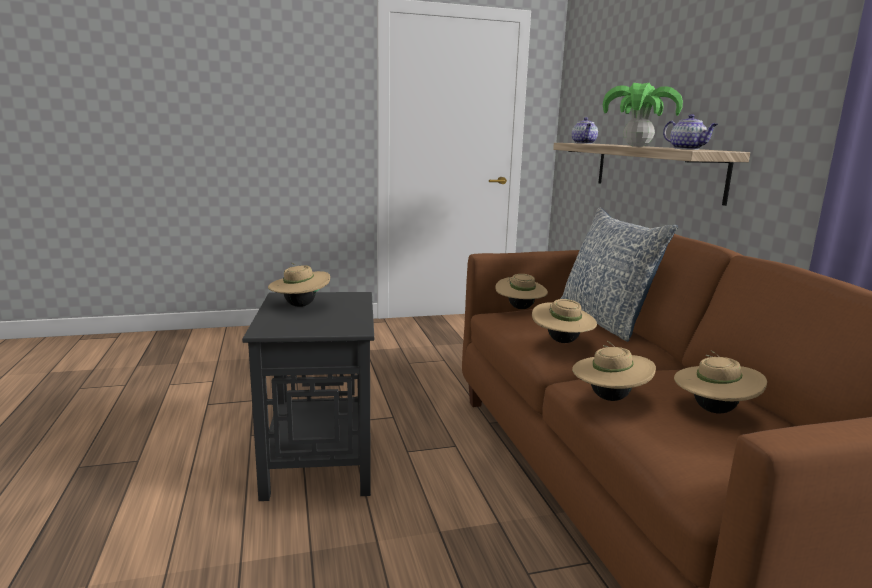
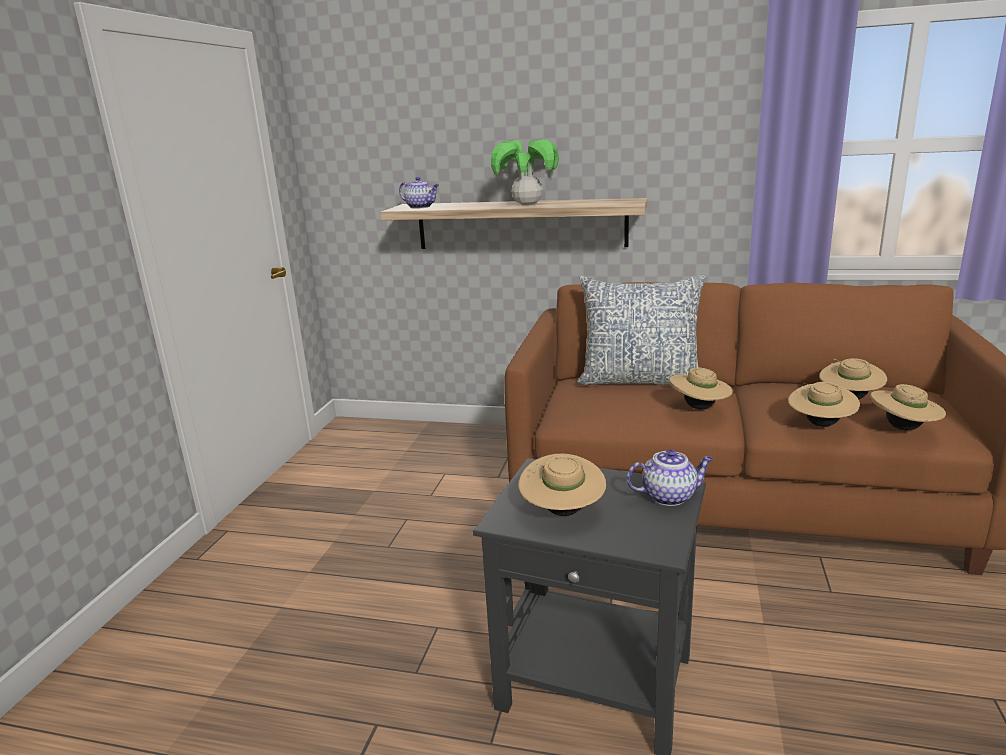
camera: 60 degrees left, 5 degrees up
beige hat [495,274,548,309] -> beige hat moved to [870,384,946,430]
teapot [663,114,718,150] -> teapot moved to [626,449,713,506]

